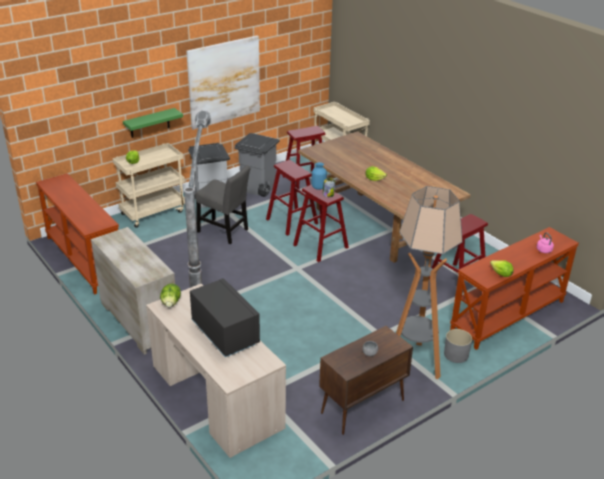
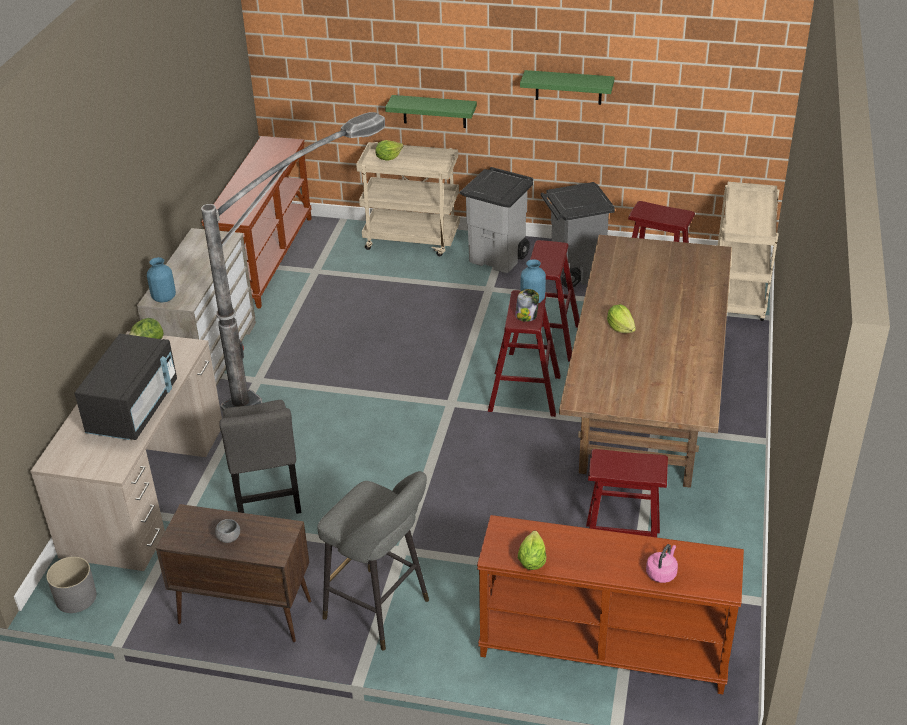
camera: 50 degrees right, 5 degrees up
picture [186,35,260,130] -> green shelf [520,70,614,105]
grey chair [195,165,250,244] -> grey chair moved to [219,400,301,514]
floor lamp [396,186,463,379] -> grey stool [317,471,429,651]
grey planter [444,329,472,363] -> grey planter moved to [46,557,97,613]
none -> blue vase [147,257,176,303]

